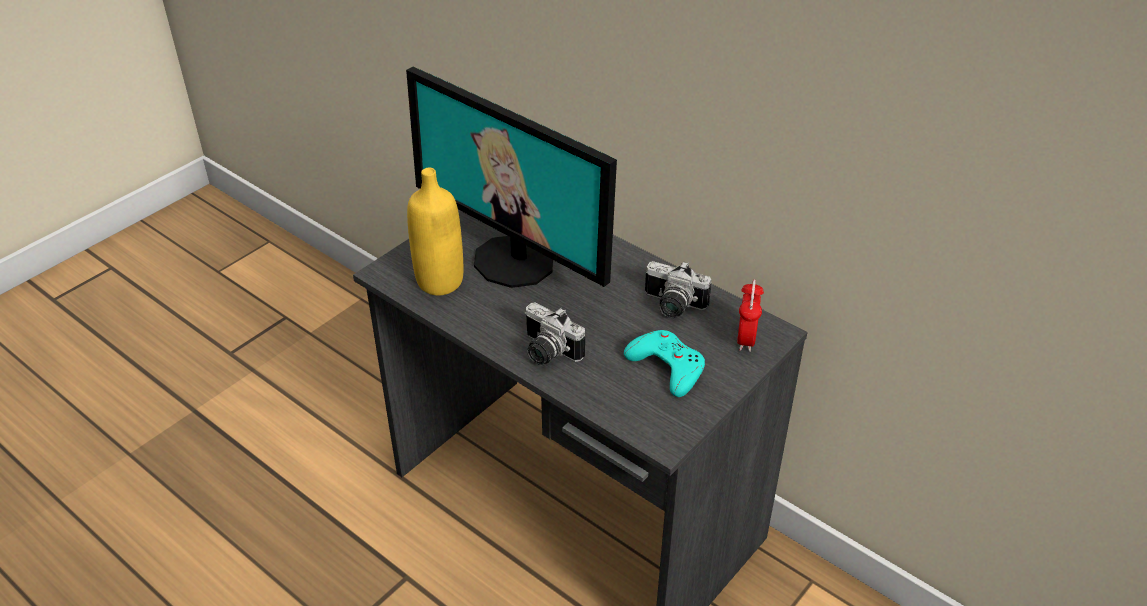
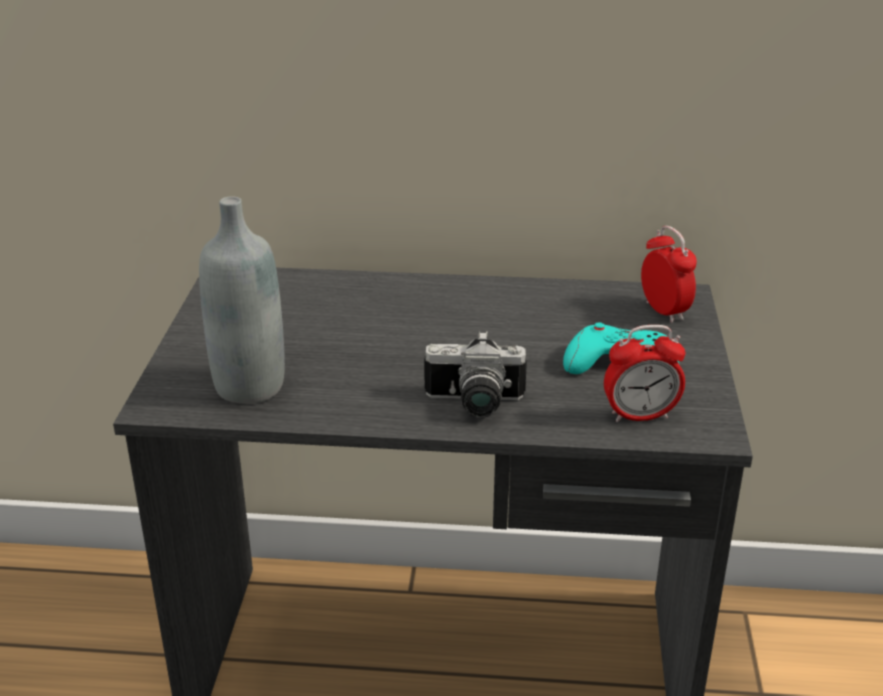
camera: 35 degrees left, 10 degrees down
monitor [406,67,617,288] -> none
yellow bottle [407,168,463,296] -> grey bottle [199,196,285,404]
camera [645,261,711,318] -> none
none -> alarm clock [604,325,686,422]

